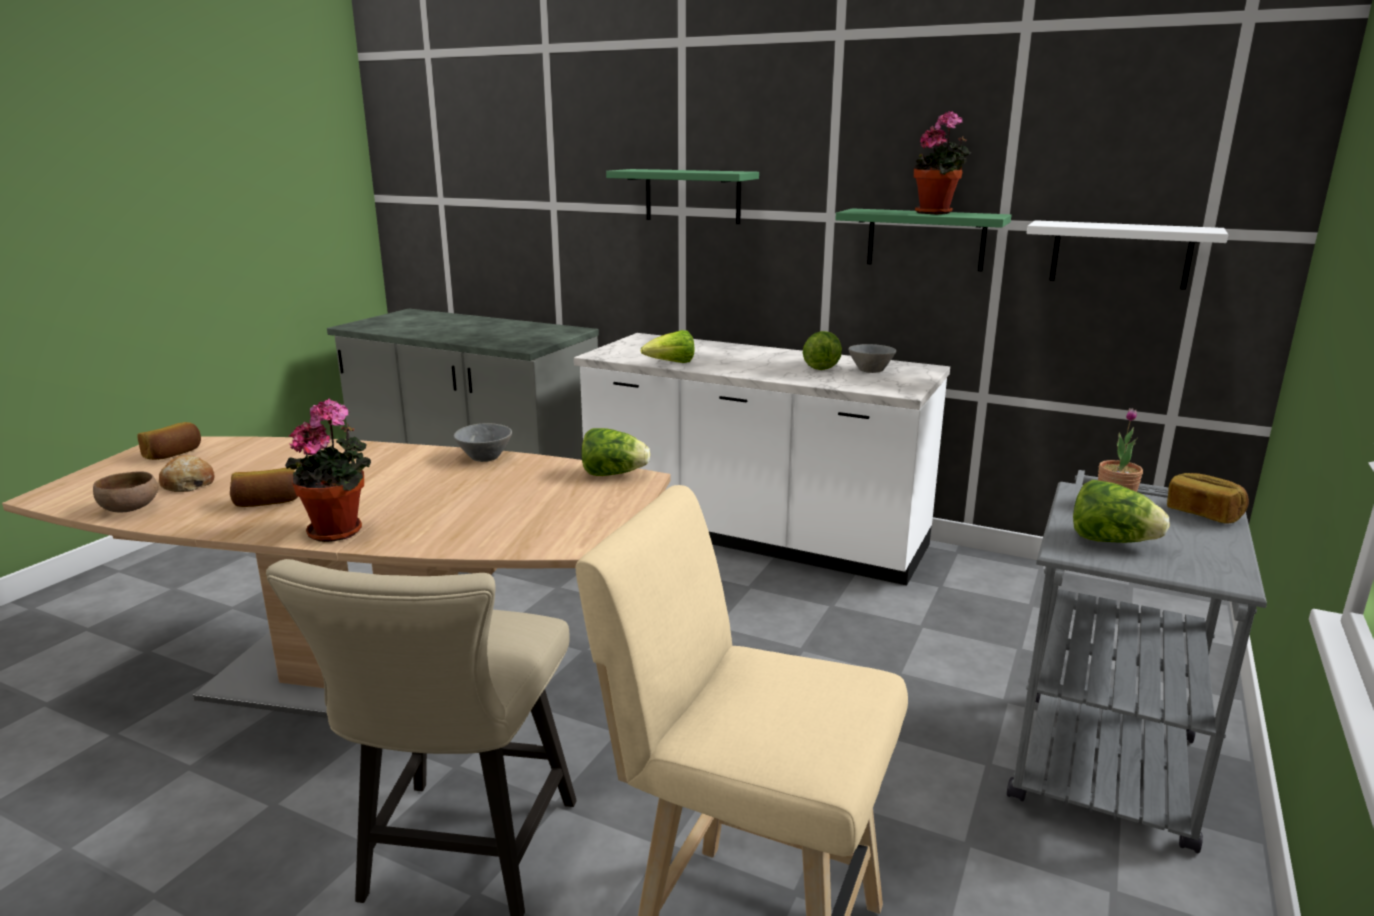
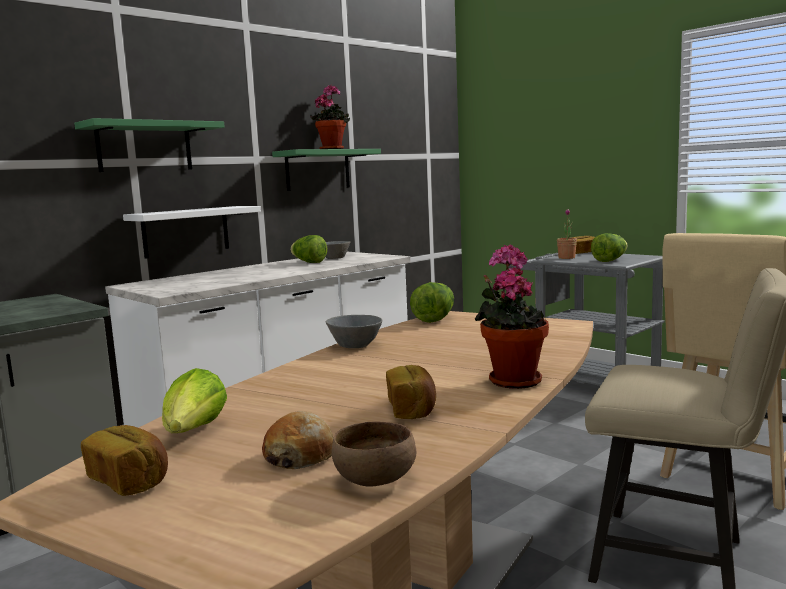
camera: 70 degrees left, 10 degrees down
lettuce [641,330,694,363] -> lettuce moved to [162,368,227,433]
white shelf [1027,220,1228,290] -> white shelf moved to [123,206,261,259]

